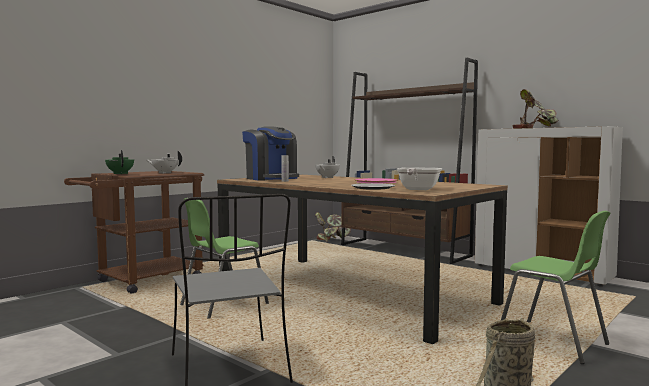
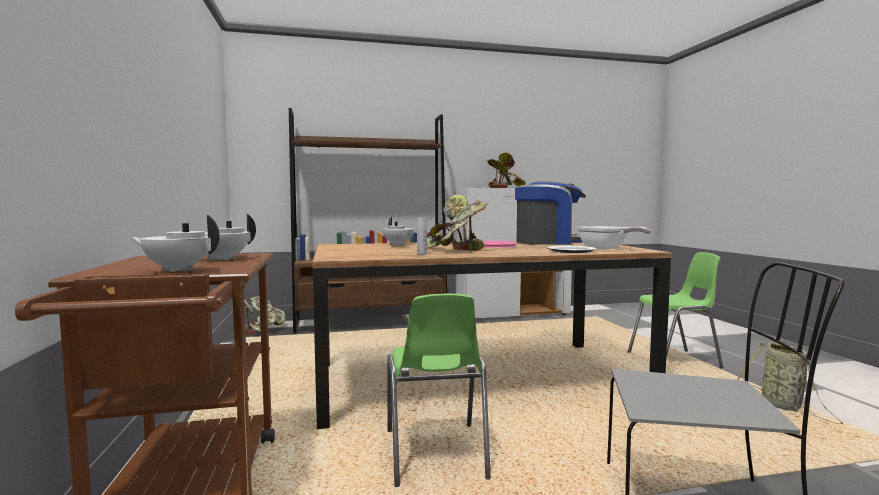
camera: 55 degrees left, 0 degrees up
green teapot [105,150,134,174] -> white teapot [130,215,220,272]
coffee machine [242,126,299,180] -> coffee machine moved to [515,181,586,245]
none -> potted plant [427,195,488,251]

